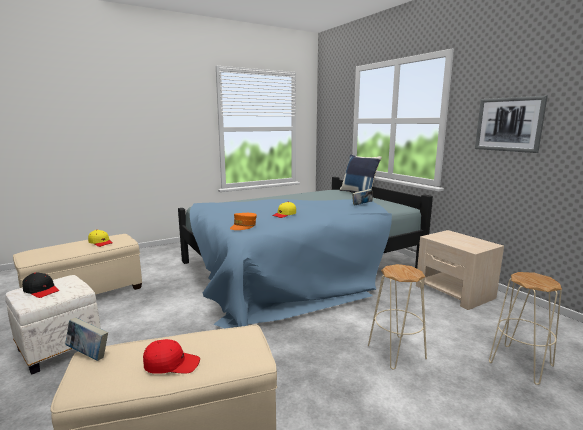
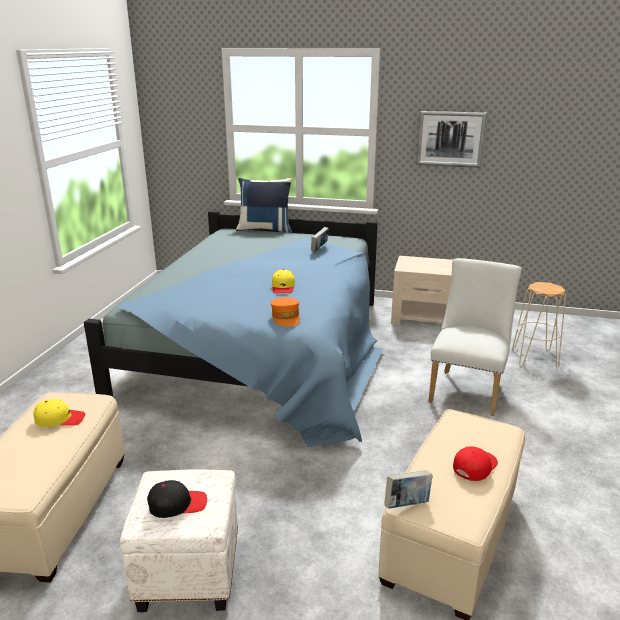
camera: 45 degrees left, 10 degrees up
beige stool [368,264,427,369] -> white chair [428,258,522,416]

